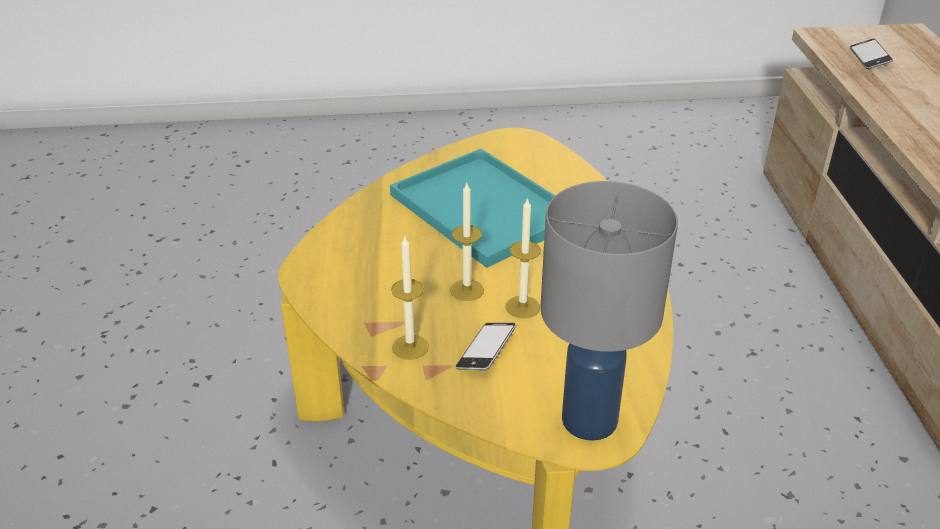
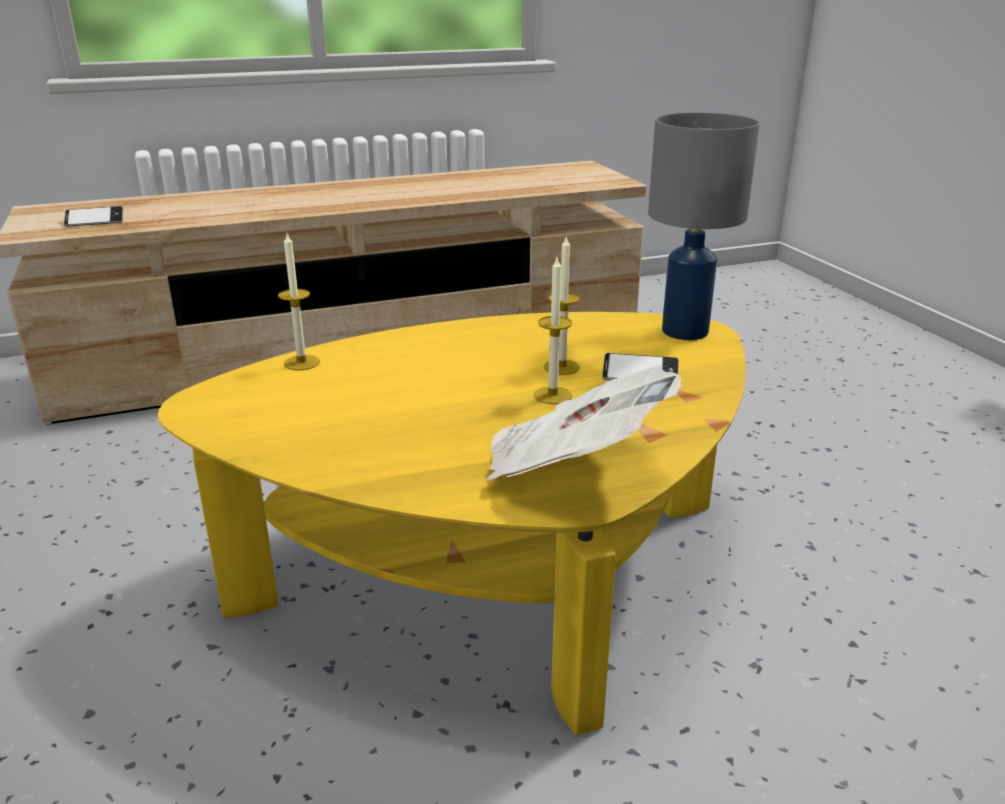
camera: 105 degrees left, 10 degrees down
turquoise tray [390,149,555,268] -> none
candle [391,237,429,360] -> candle moved to [278,234,320,371]
none -> newspaper [487,365,682,481]

